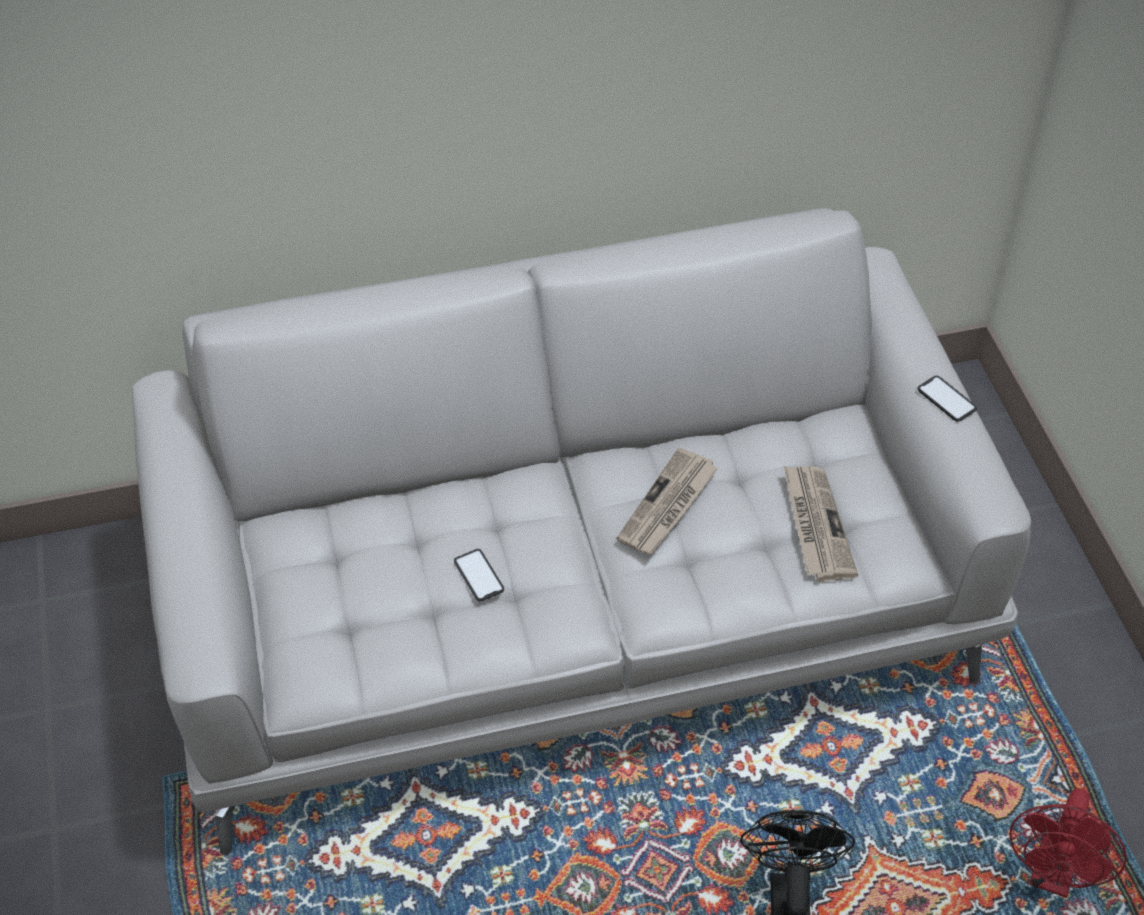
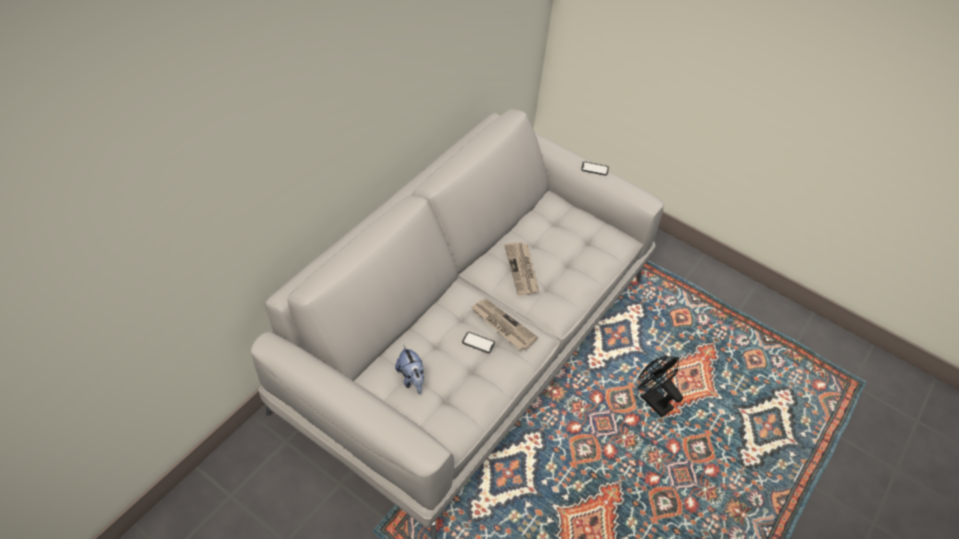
camera: 45 degrees left, 0 degrees up
newspaper [784,466,858,582] -> newspaper moved to [471,299,538,350]
red fan [1009,788,1127,898] -> none
none -> plush toy [395,345,424,394]

